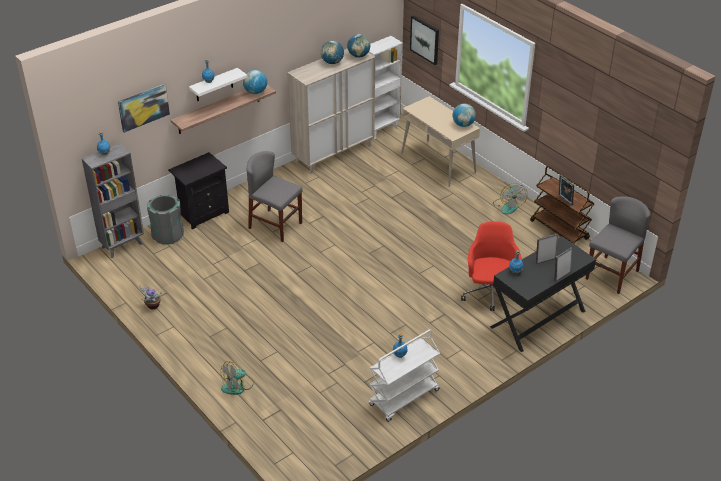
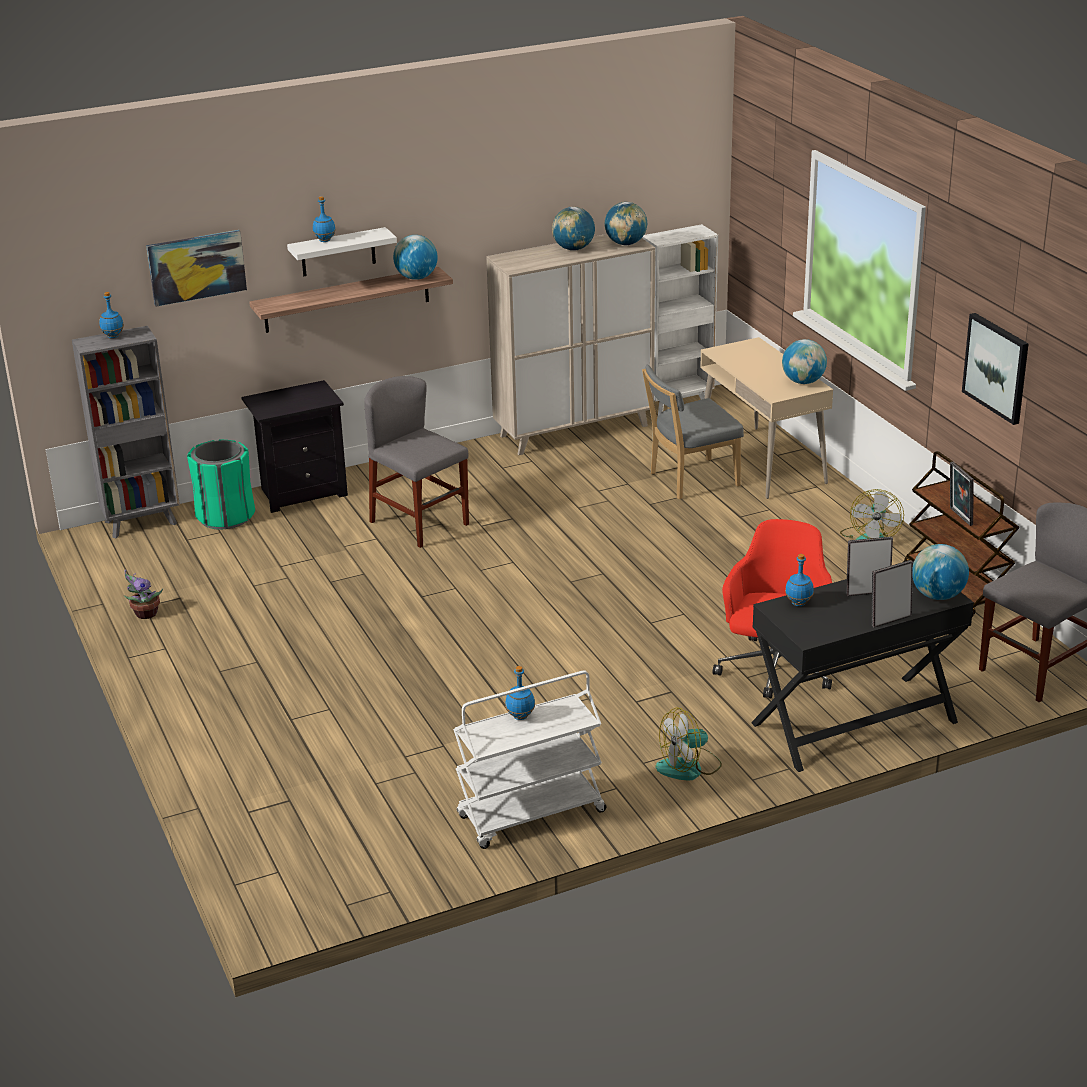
camera: 15 degrees right, 10 degrees down
grey trash can [147,195,184,245] -> green trash can [187,440,255,530]
fan [221,361,254,395] -> fan moved to [656,708,722,781]
picture [410,15,439,65] -> picture moved to [962,313,1029,425]
none -> grey chair [642,365,744,499]
none -> globe [912,544,969,600]

